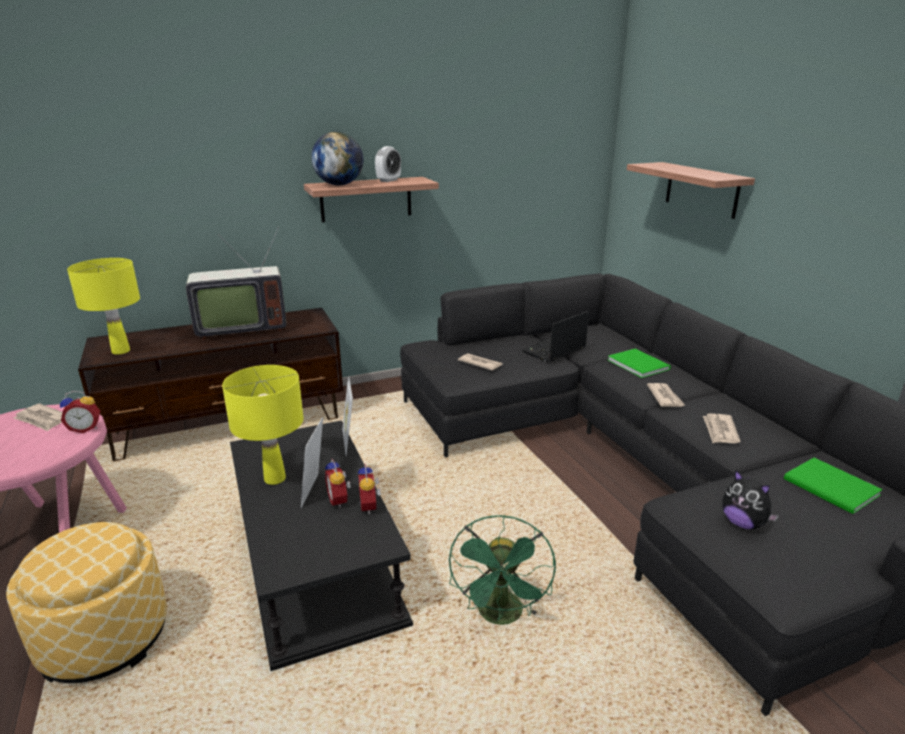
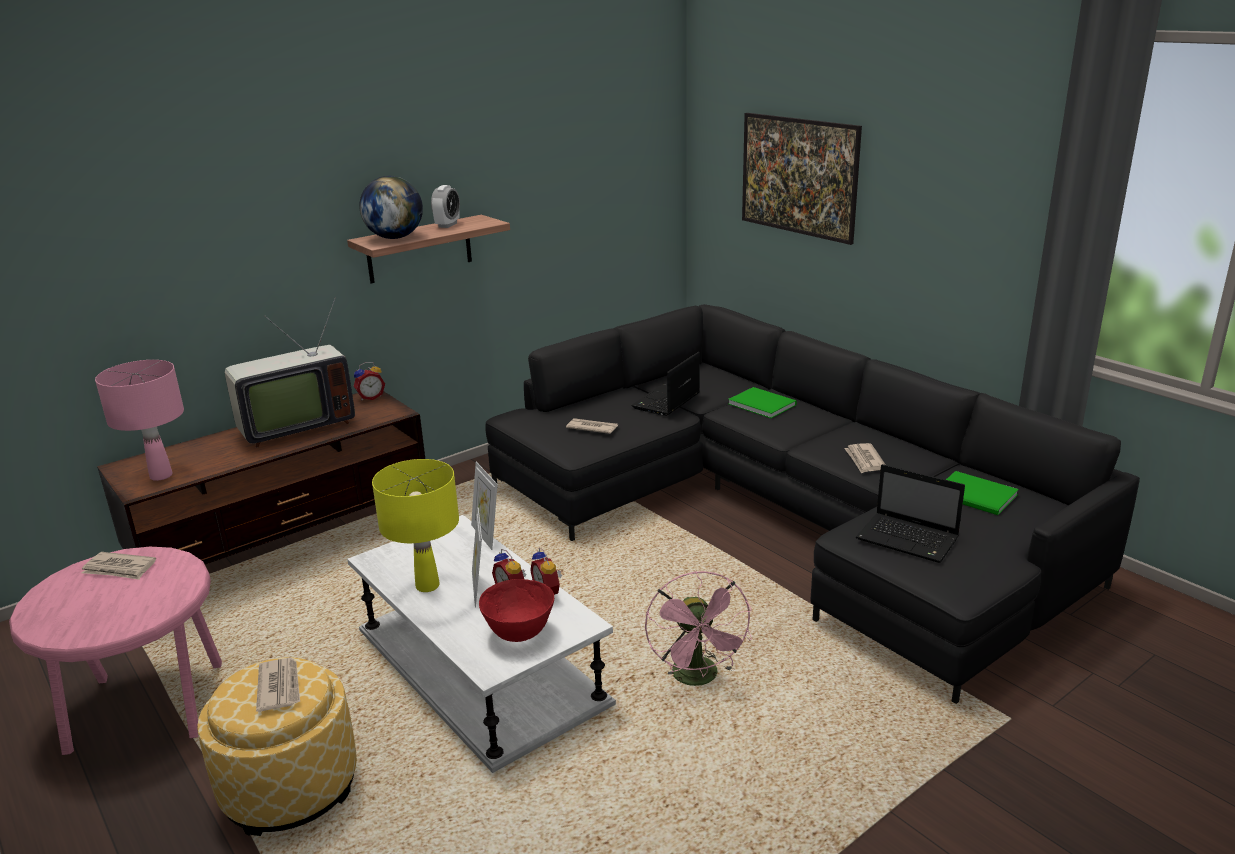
camera: 15 degrees left, 0 degrees up
alarm clock [60,391,100,433] -> alarm clock moved to [354,362,385,400]
yellow table lamp [67,258,140,355] -> pink table lamp [95,360,184,481]
black coffee table [230,420,413,671] -> white coffee table [347,515,616,773]
green fan [449,515,556,625] -> pink fan [645,571,752,686]
shelf [627,162,755,219] -> picture [742,113,862,245]
newspaper [647,383,685,407] -> newspaper moved to [256,658,300,712]
plush toy [722,470,779,529] -> laptop [856,464,965,563]
none -> red bowl [479,579,554,642]

